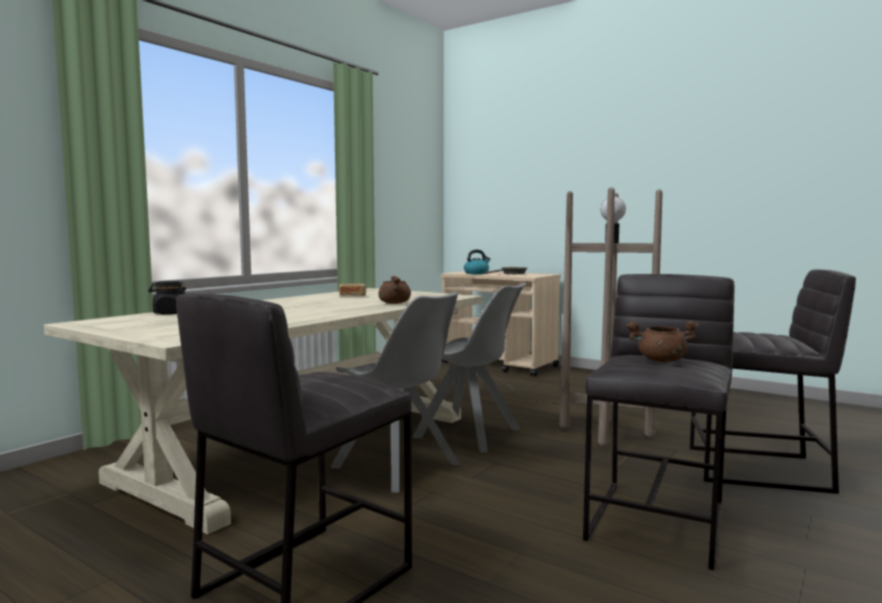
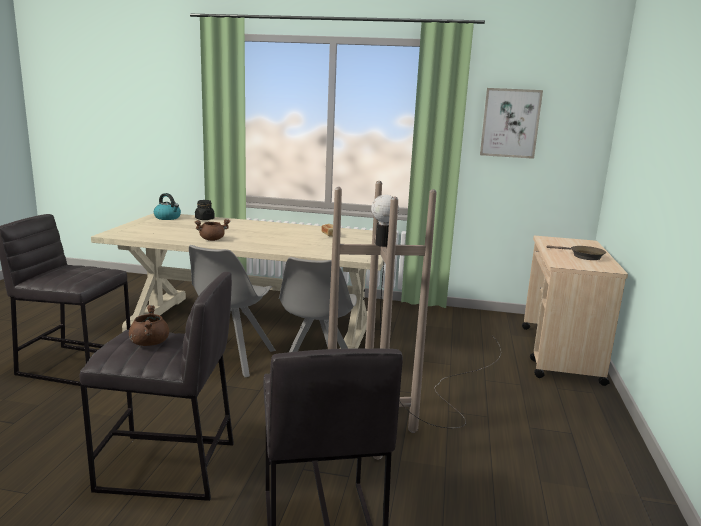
camera: 65 degrees right, 10 degrees up
brown cooking pot [378,276,411,304] -> brown cooking pot moved to [195,219,230,241]
kettle [464,250,490,274] -> kettle moved to [154,193,181,220]
none -> picture [480,88,543,159]

